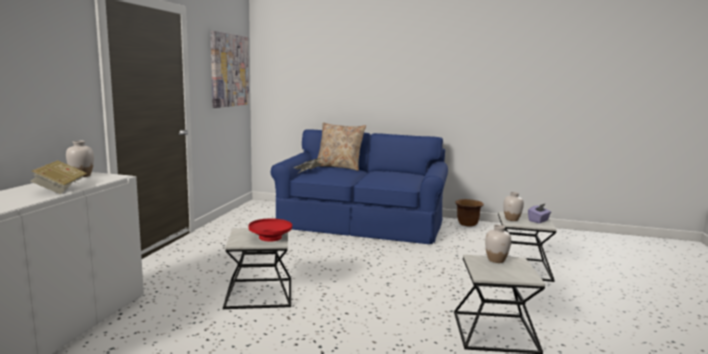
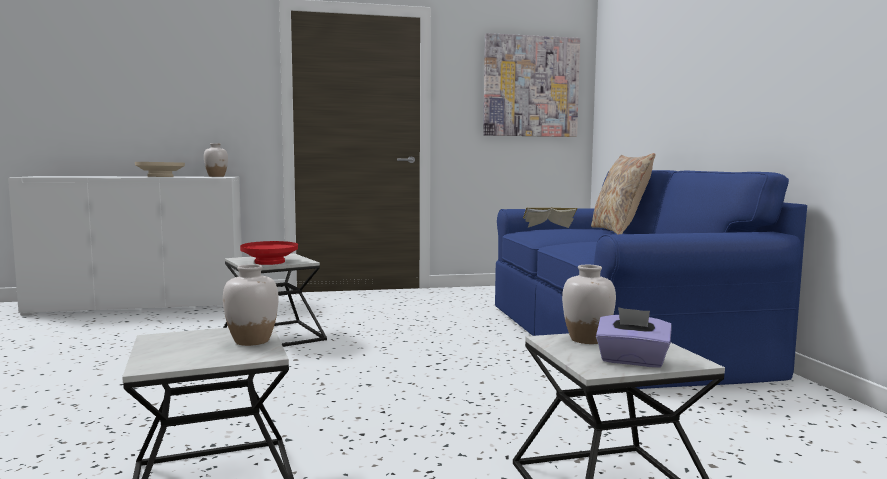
camera: 65 degrees right, 5 degrees down
book [30,160,87,194] -> beige bowl [135,162,185,177]
brown planter [455,199,484,227] -> none

